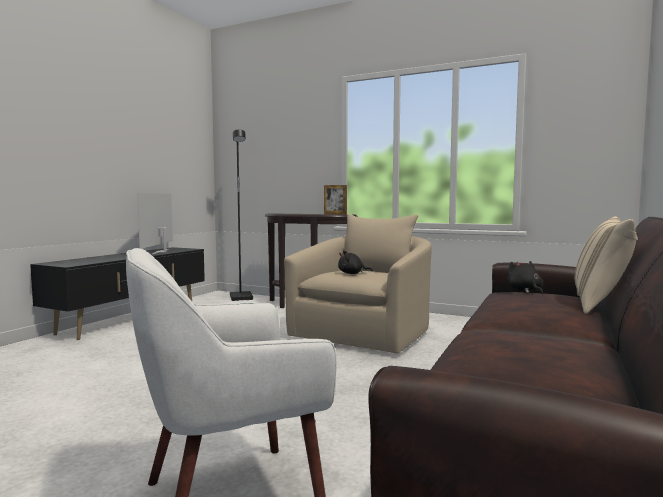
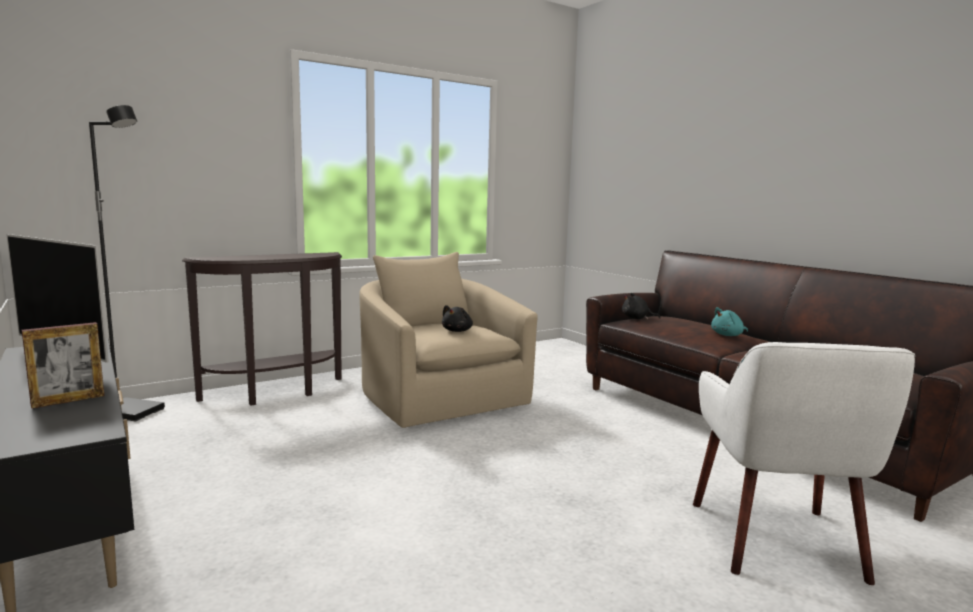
camera: 60 degrees left, 5 degrees up
picture frame [324,185,347,214] -> picture frame moved to [22,322,104,408]
beige pillow [575,216,638,314] -> none
none -> turquoise plush toy [711,307,748,336]

